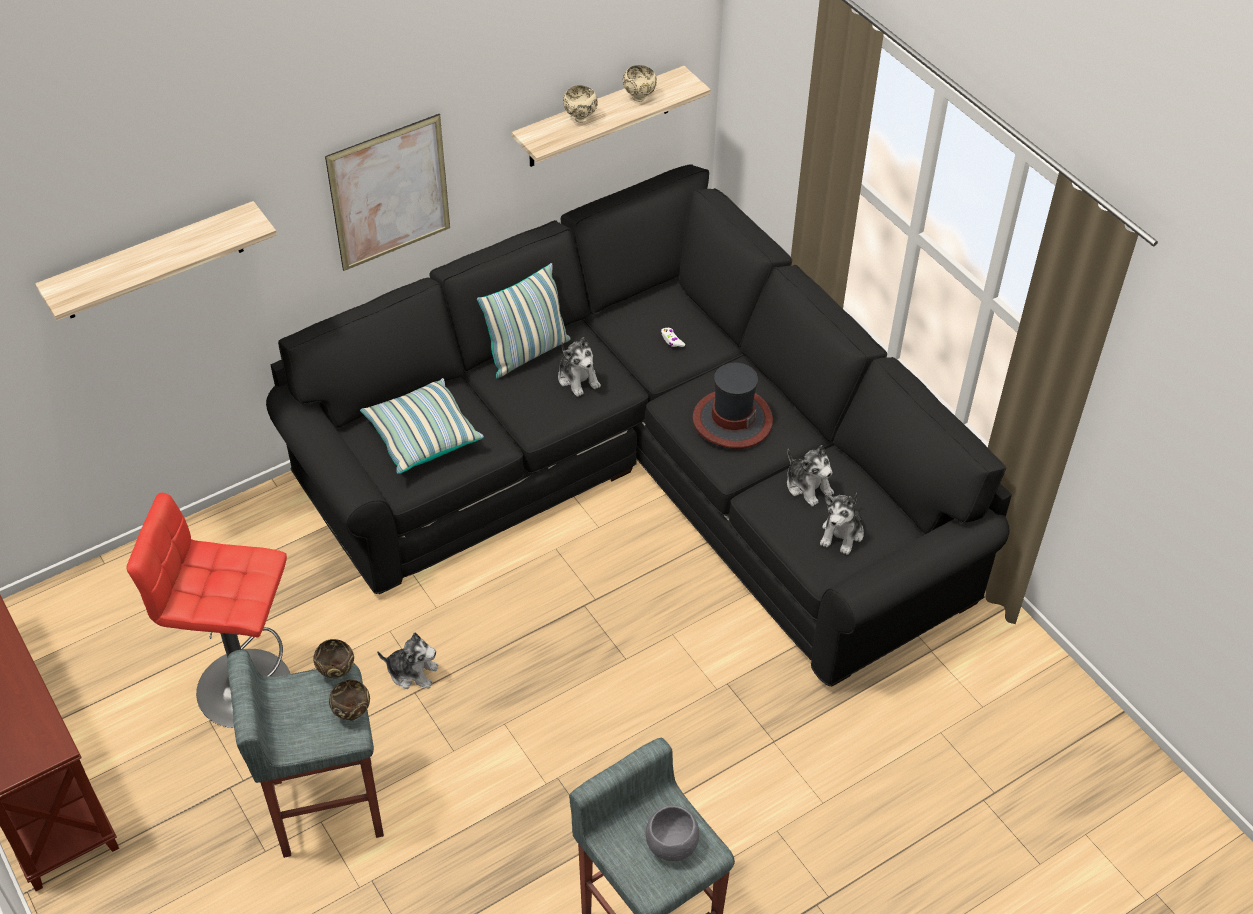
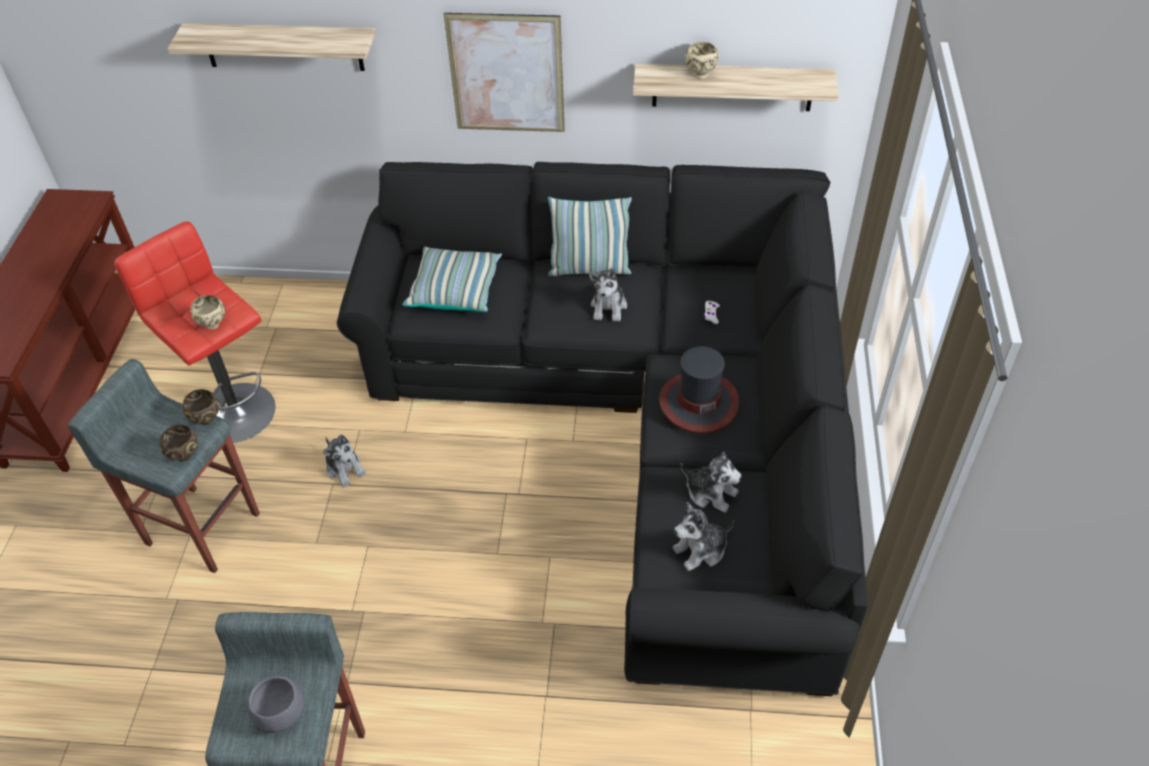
camera: 40 degrees right, 0 degrees up
beige bowl [623,65,657,102] -> beige bowl moved to [190,295,225,330]
plush toy [787,445,834,507] -> plush toy turned 60 degrees counterclockwise [681,452,742,513]

